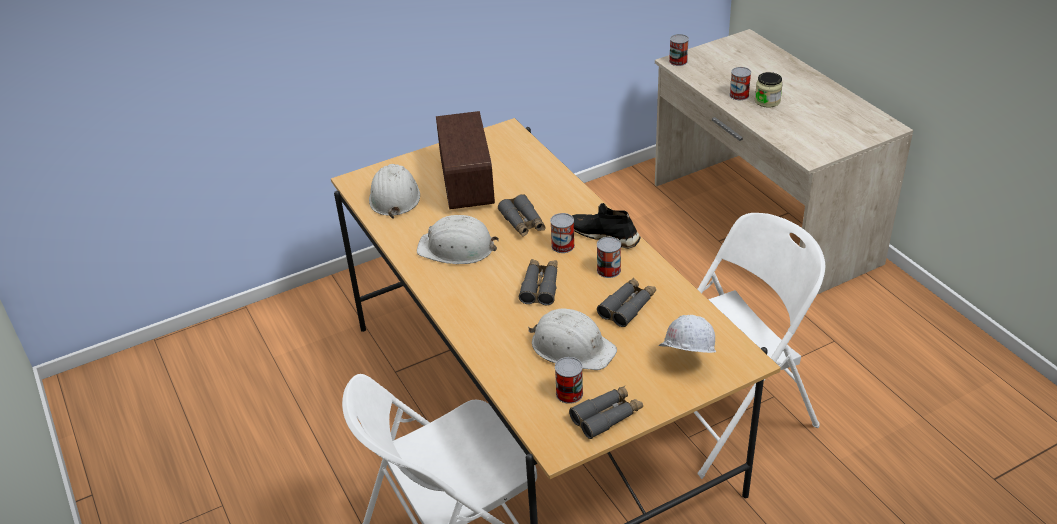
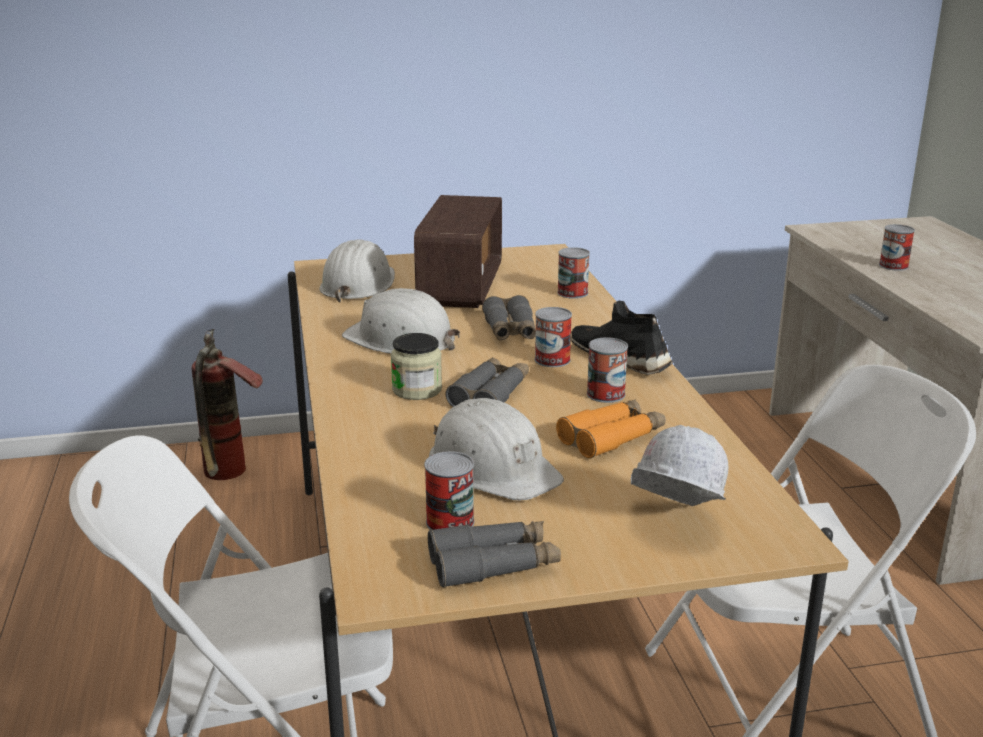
camera: 15 degrees right, 15 degrees down
grey binoculars [597,278,656,327] -> orange binoculars [556,400,666,458]
can [669,34,689,66] -> can moved to [557,247,590,299]
jar [755,72,783,108] -> jar moved to [391,333,442,400]
none -> fire extinguisher [192,329,263,480]

